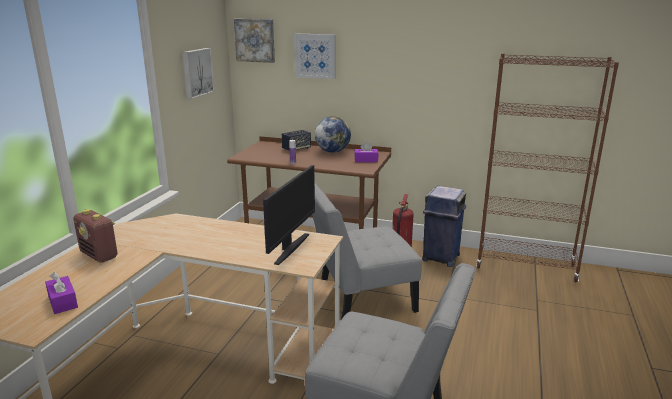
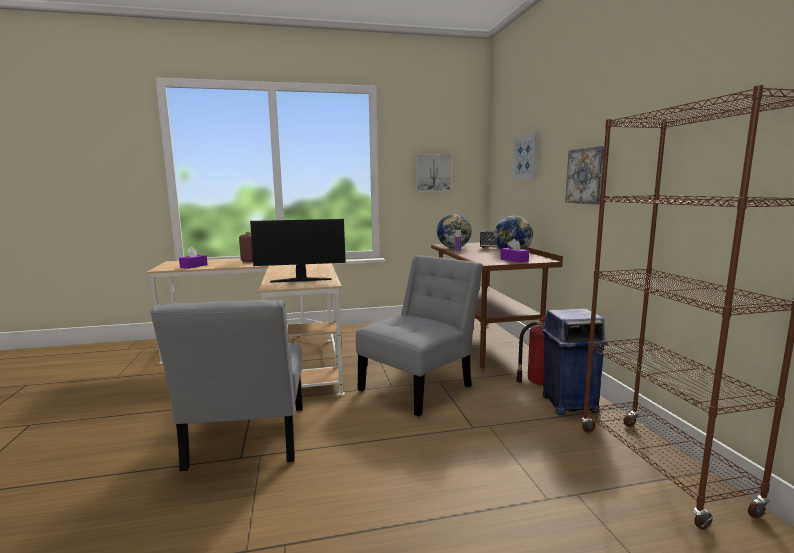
camera: 60 degrees right, 10 degrees down
picture [234,19,275,63] -> picture moved to [565,146,604,204]
grey chair [312,182,422,319] -> grey chair turned 90 degrees clockwise [356,255,483,417]
none -> globe [437,214,472,248]

